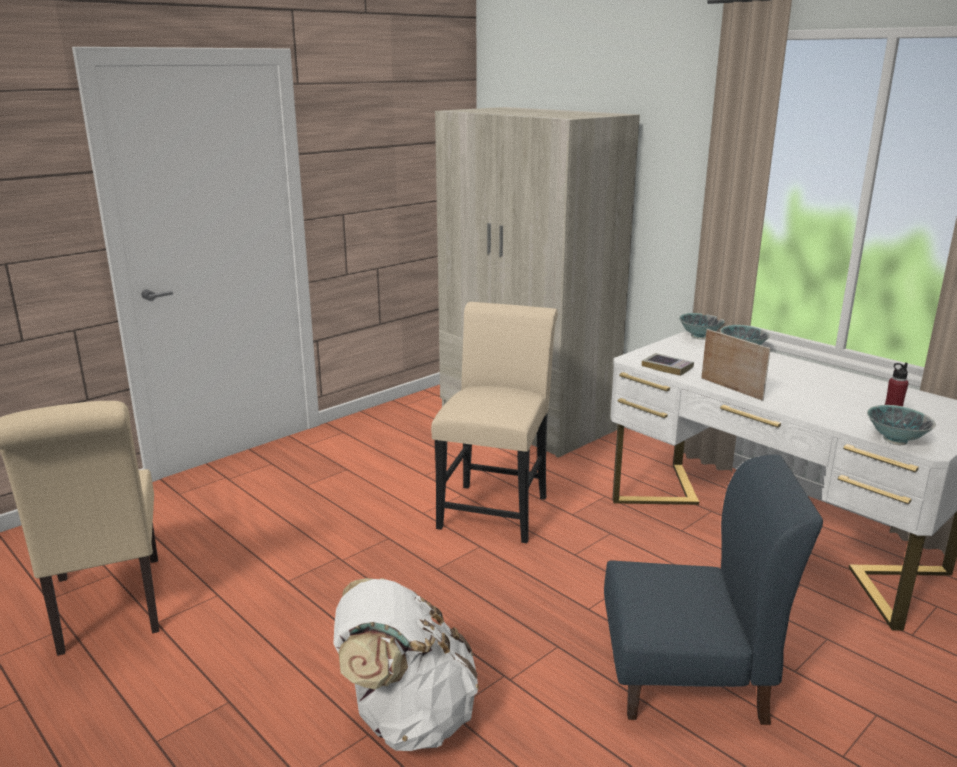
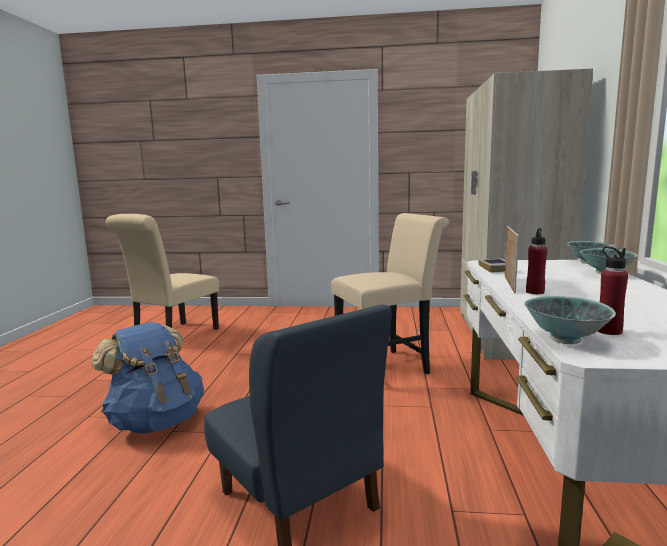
camera: 50 degrees right, 10 degrees down
white backpack [333,578,479,751] -> blue backpack [91,322,204,434]
none -> red bottle [526,228,547,294]

